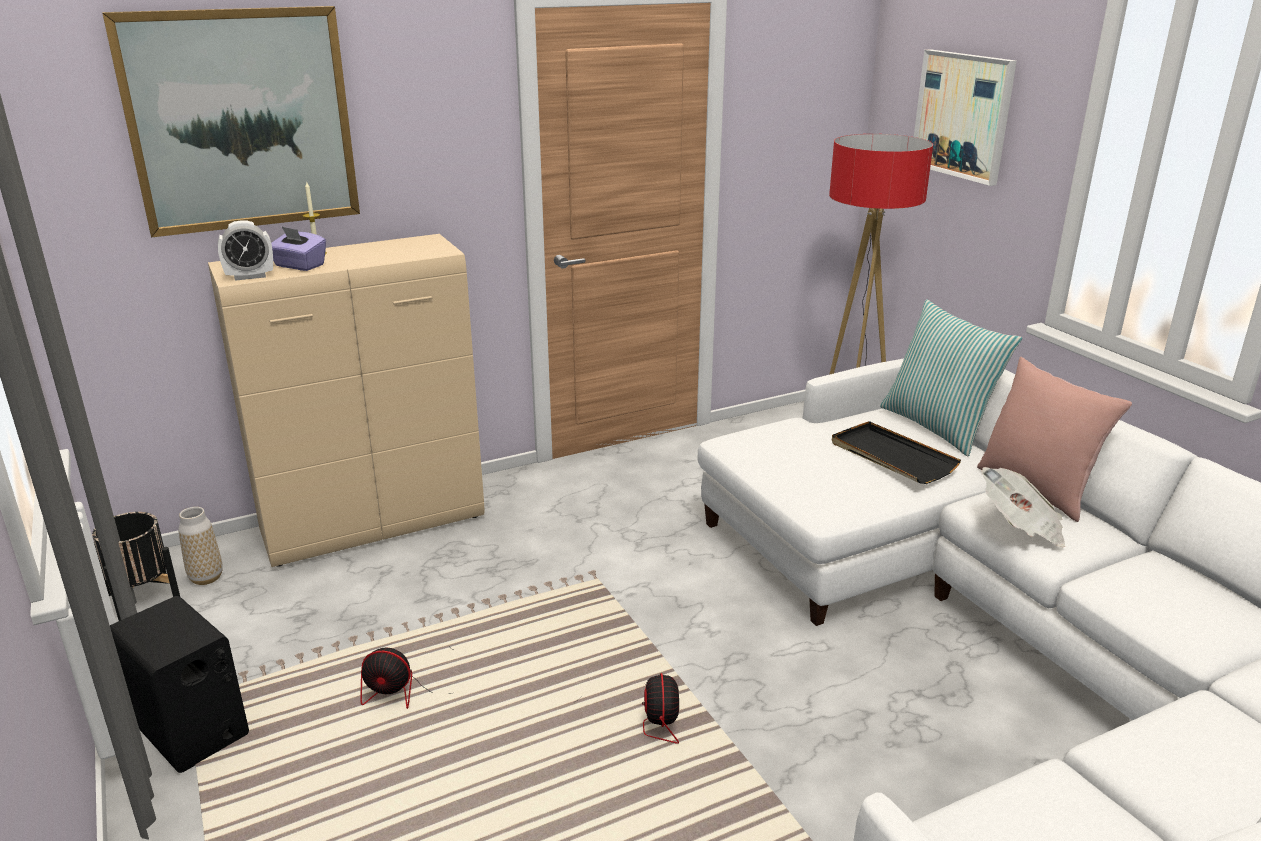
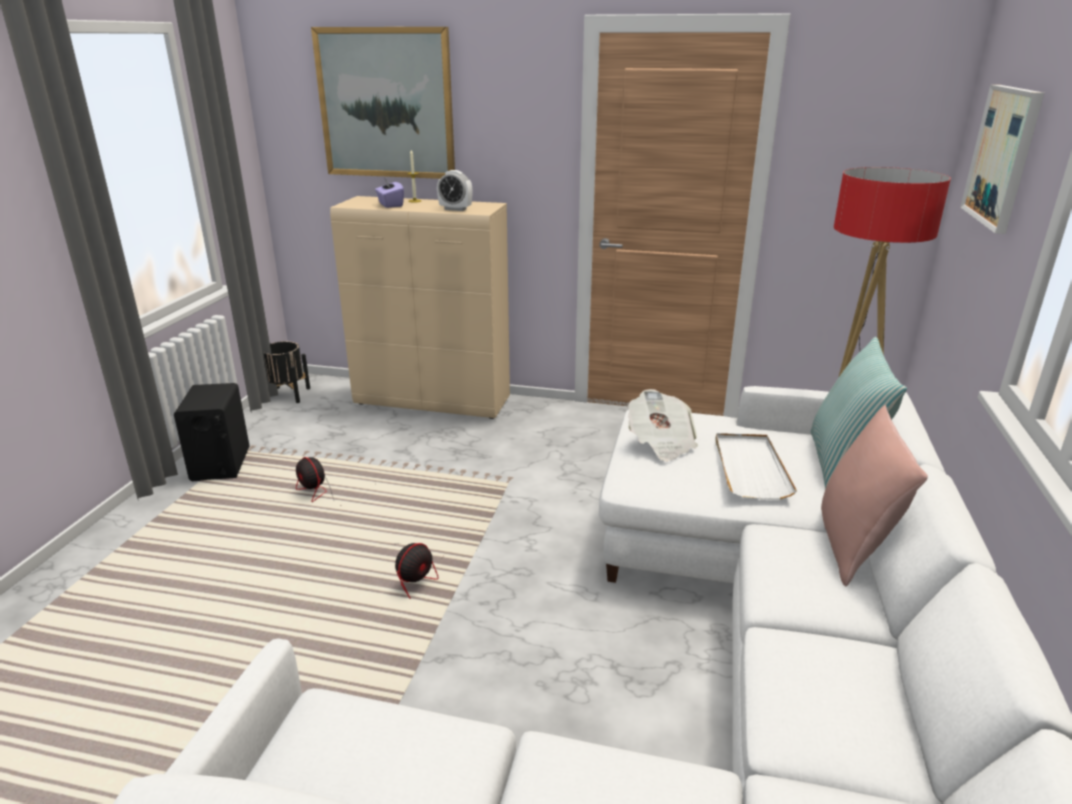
camera: 40 degrees right, 0 degrees up
vase [178,507,223,585] -> none
alarm clock [218,220,273,281] -> alarm clock moved to [437,170,472,211]
black tray [832,421,961,484] -> white tray [716,433,797,499]
newspaper [981,467,1065,547] -> newspaper moved to [628,389,698,462]

